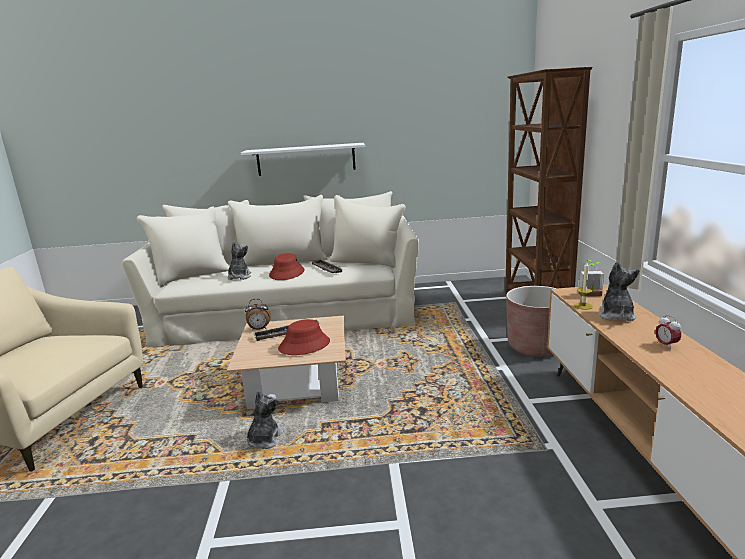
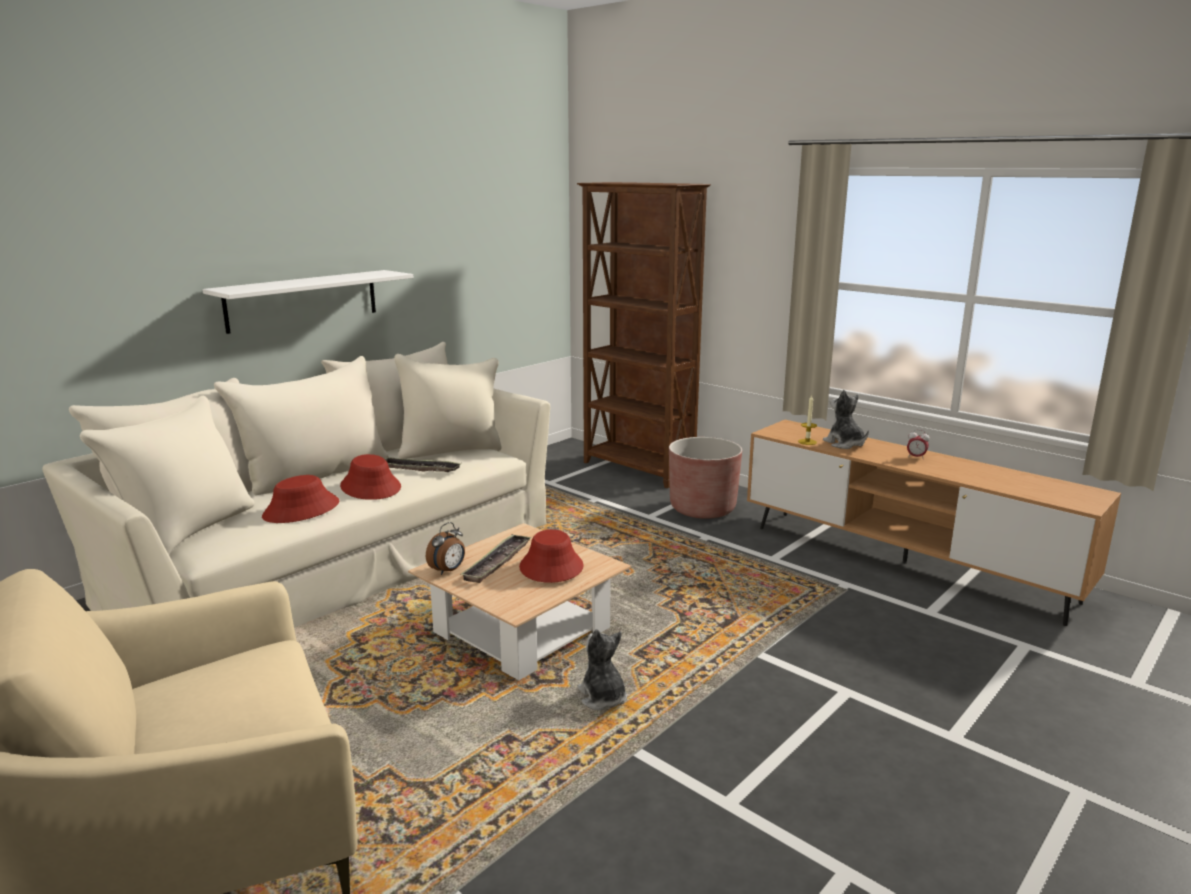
camera: 45 degrees left, 0 degrees up
plush toy [228,241,251,280] -> red hat [262,475,339,523]
potted plant [579,260,604,297] -> none

